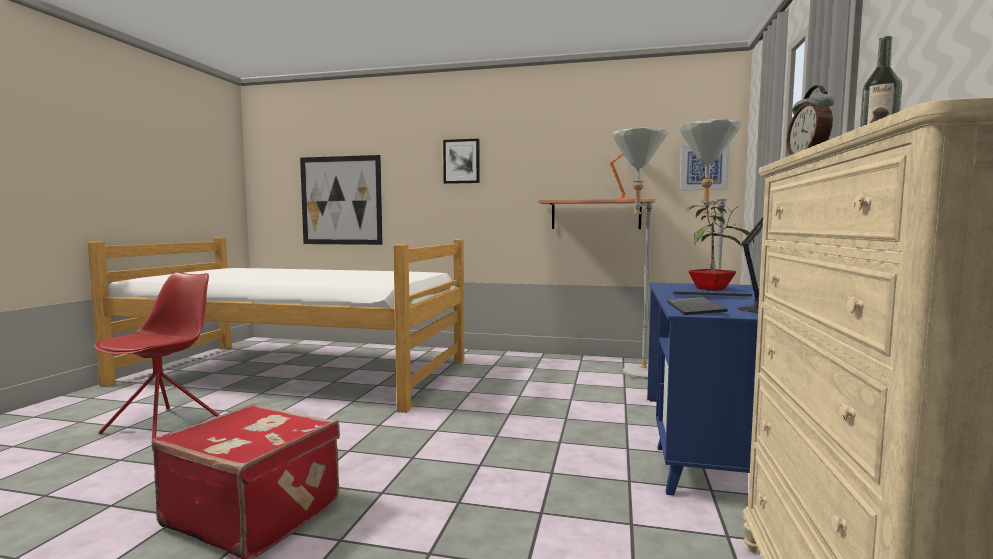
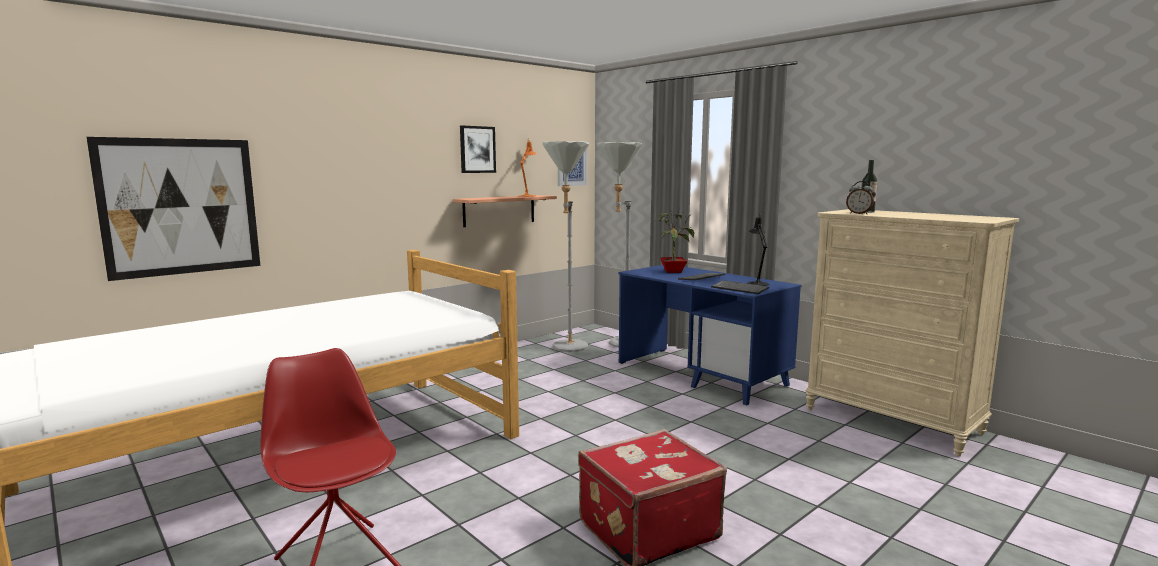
camera: 55 degrees left, 5 degrees up
picture [443,139,480,184] -> picture moved to [460,125,496,173]

